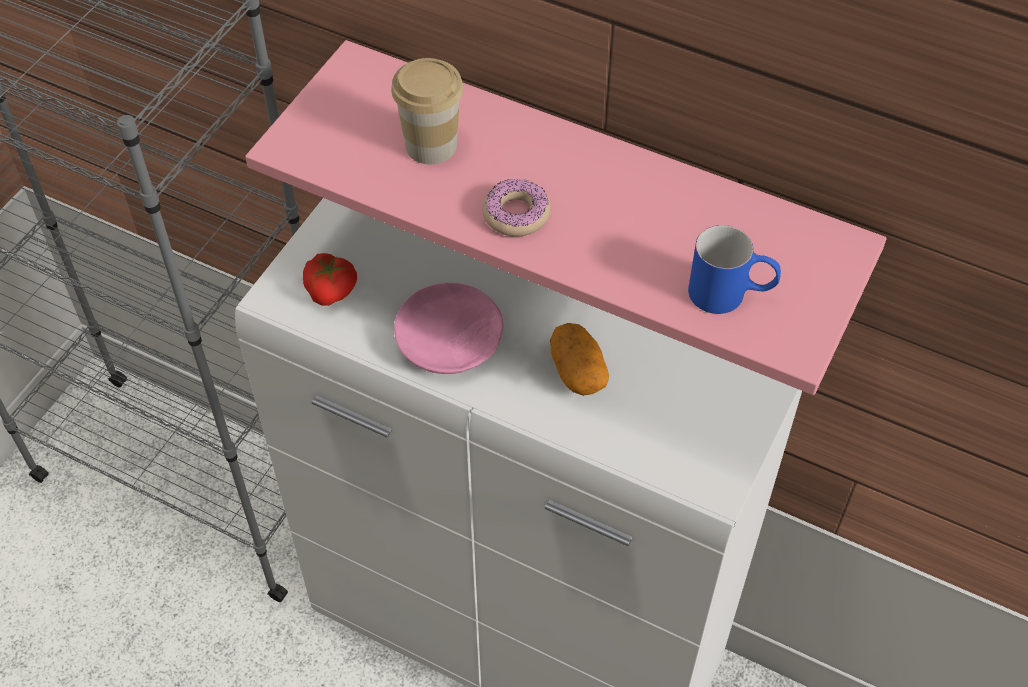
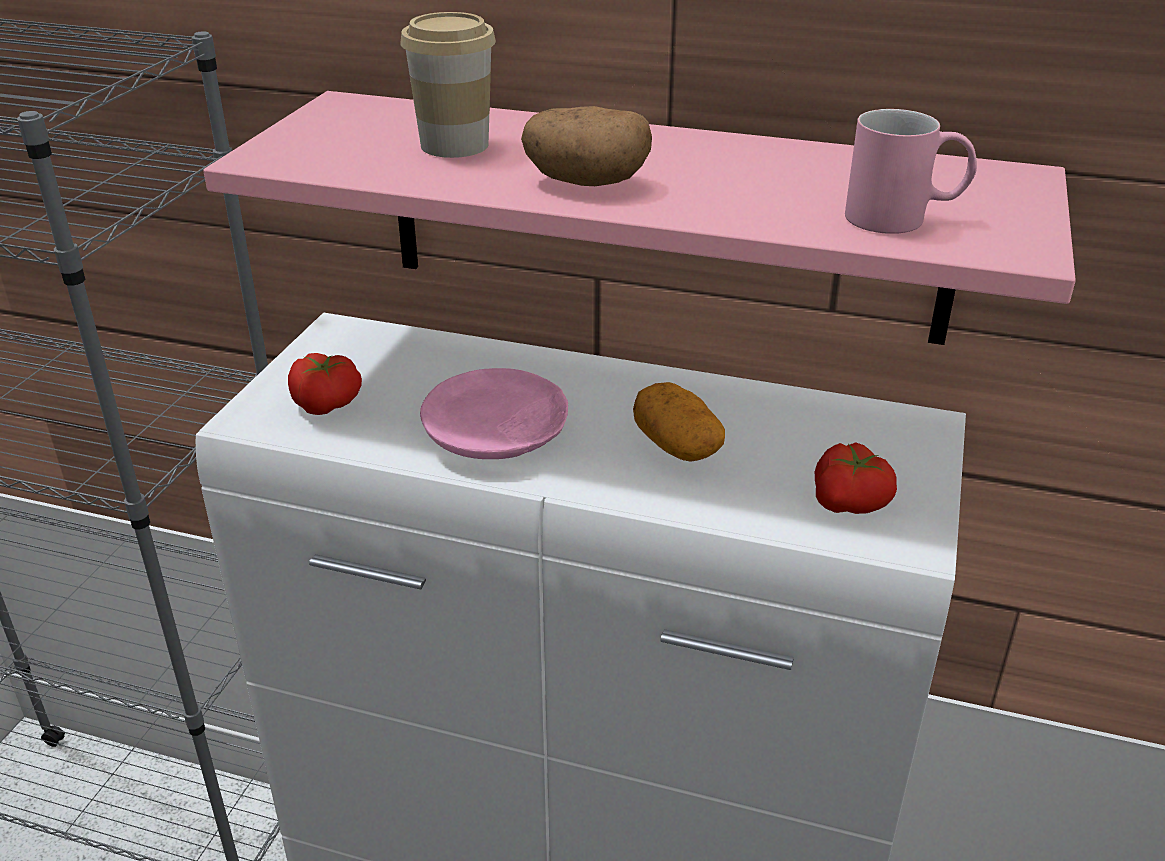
camera: 10 degrees left, 20 degrees down
donut [482,179,551,237] -> potato [521,106,652,186]
blue mug [688,225,781,314] -> pink mug [845,109,977,234]
none -> tomato [815,442,897,514]

